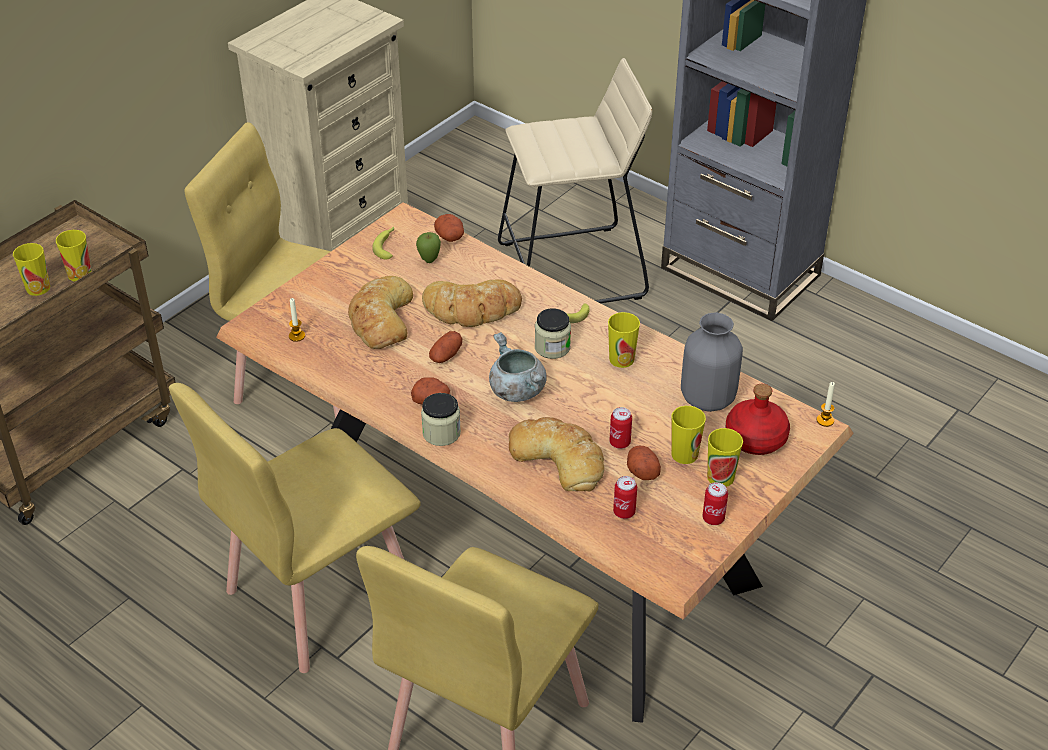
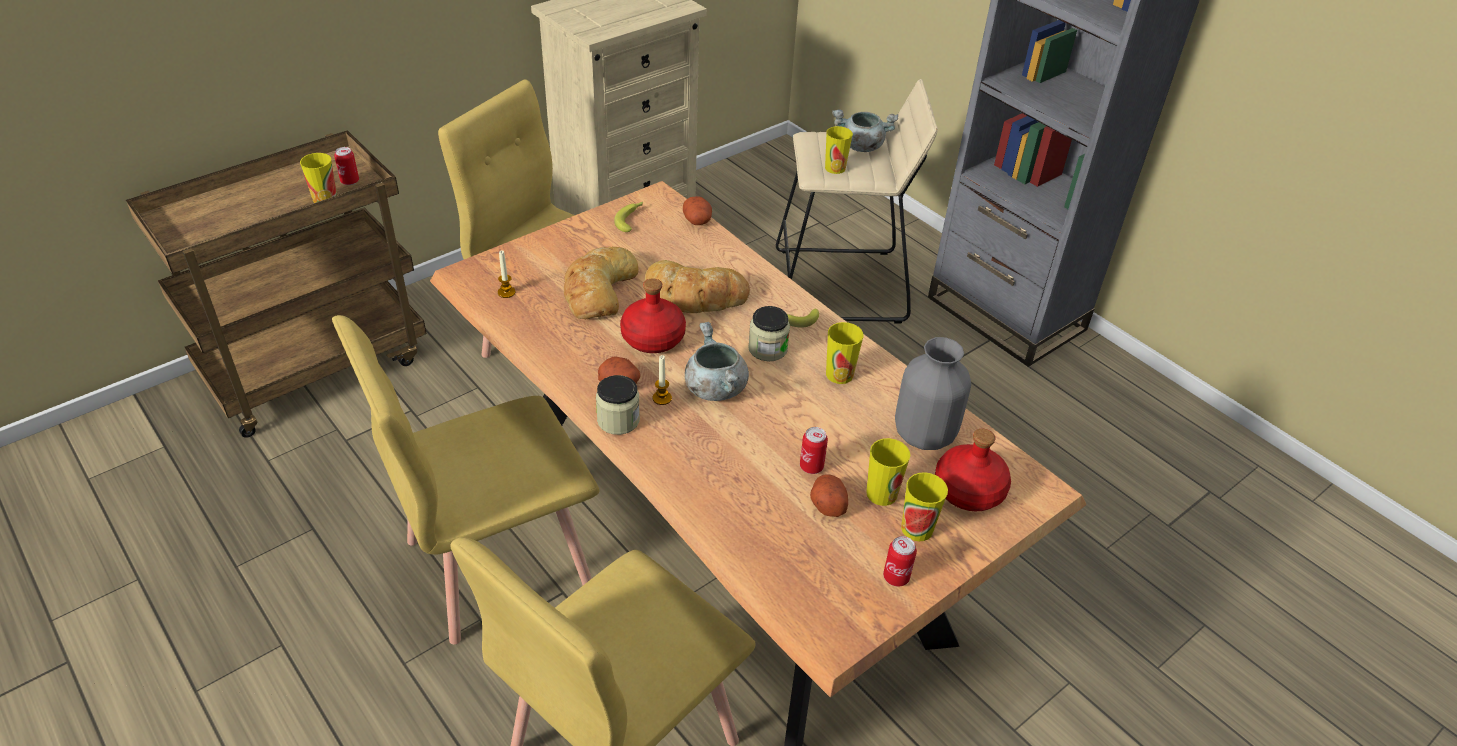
camera: 10 degrees right, 0 degrees up
cup [13,243,50,296] -> cup moved to [825,126,853,174]
apple [416,232,441,263] -> none
potato [429,331,462,363] -> red bottle [620,278,686,353]
bread [509,417,604,491] -> none
can [613,476,637,519] -> can moved to [334,147,359,185]
candle [816,382,835,427] -> candle moved to [653,355,672,405]
none -> grey cooking pot [832,109,898,152]

